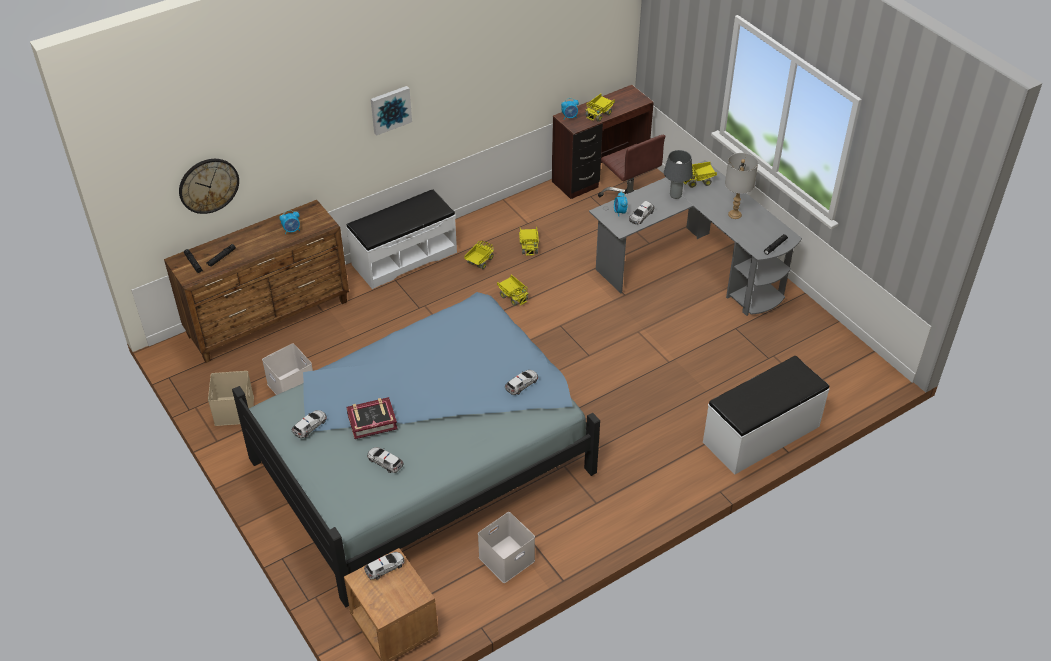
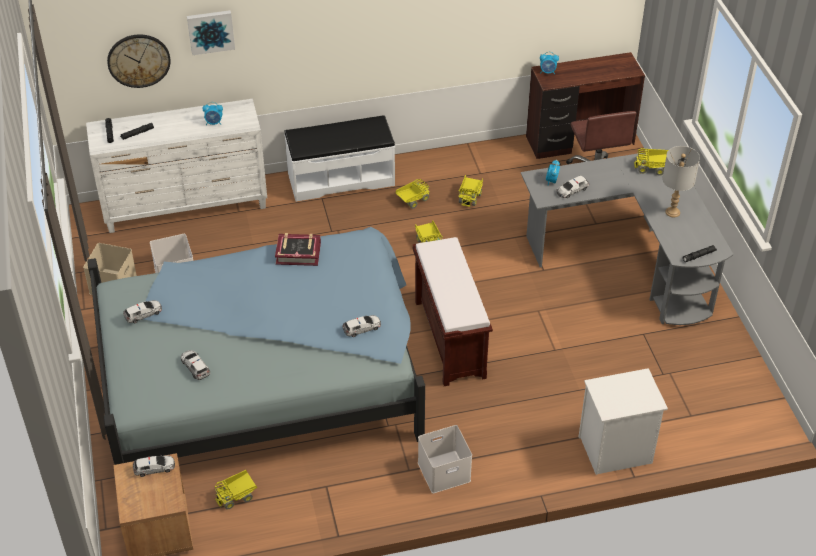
camera: 20 degrees right, 0 degrees up
brown dresser [164,200,349,363] -> white dresser [86,99,267,233]
book [347,397,398,439] -> book moved to [275,233,321,266]
picture [371,86,412,135] -> picture moved to [187,10,235,55]
white storage box [478,512,535,583] -> white storage box moved to [418,425,472,493]
toy truck [585,94,615,122] -> toy truck moved to [215,470,257,510]
grey table lamp [664,150,693,199] -> none
white bench [703,356,829,475] -> white nightstand [578,368,668,475]
none -> brown bench [412,237,493,386]

